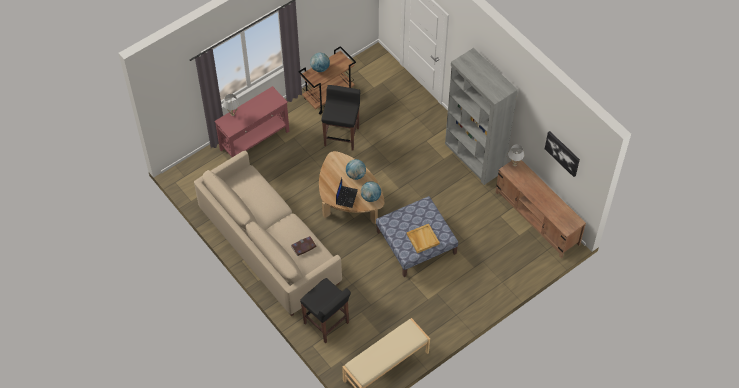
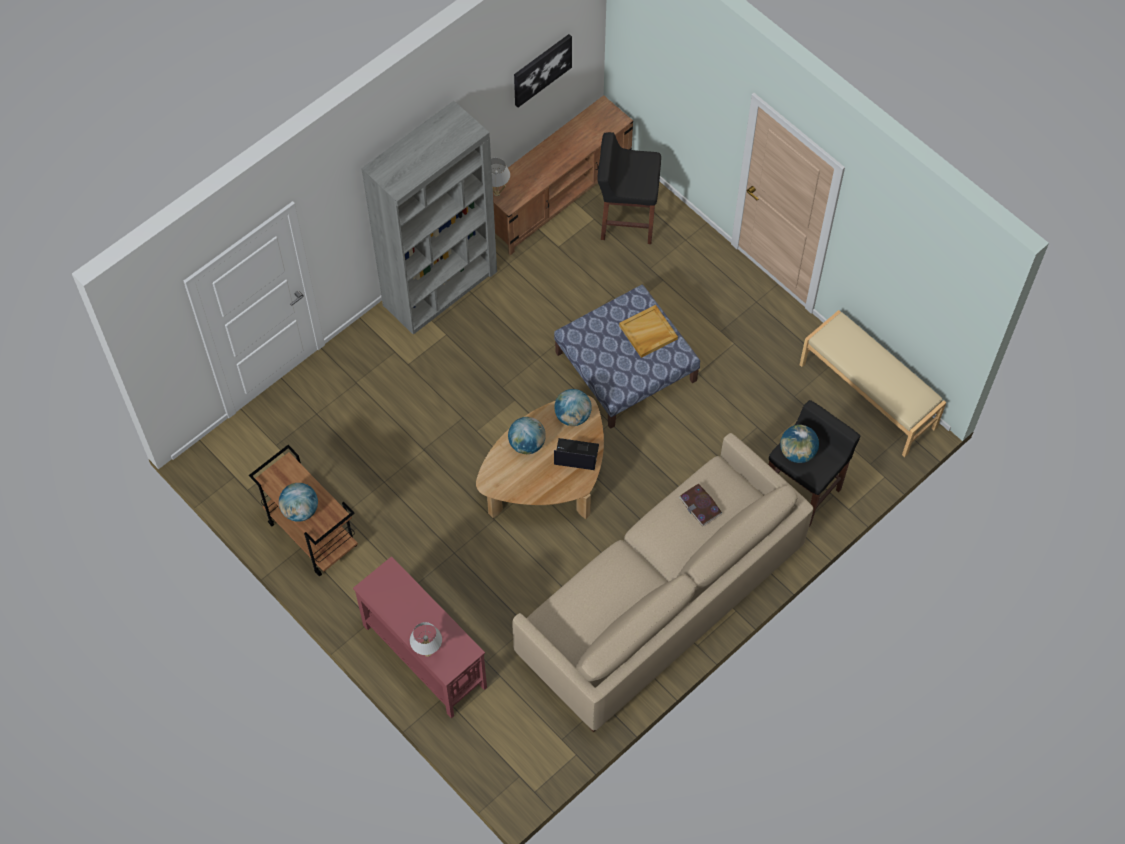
camera: 95 degrees left, 5 degrees up
black stool [321,85,360,151] -> black stool moved to [597,132,661,244]
none -> globe [780,425,819,463]

